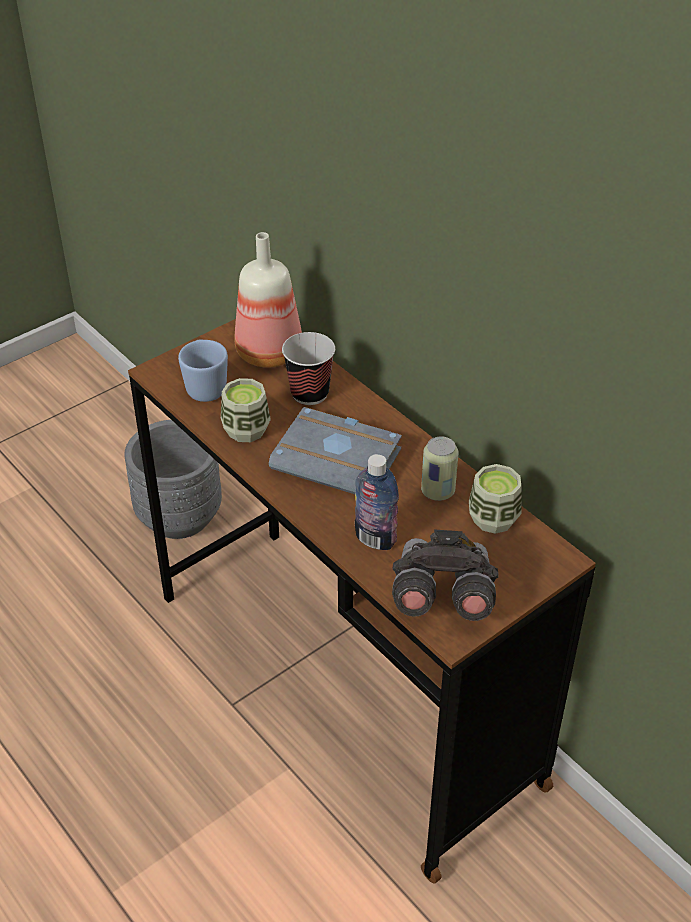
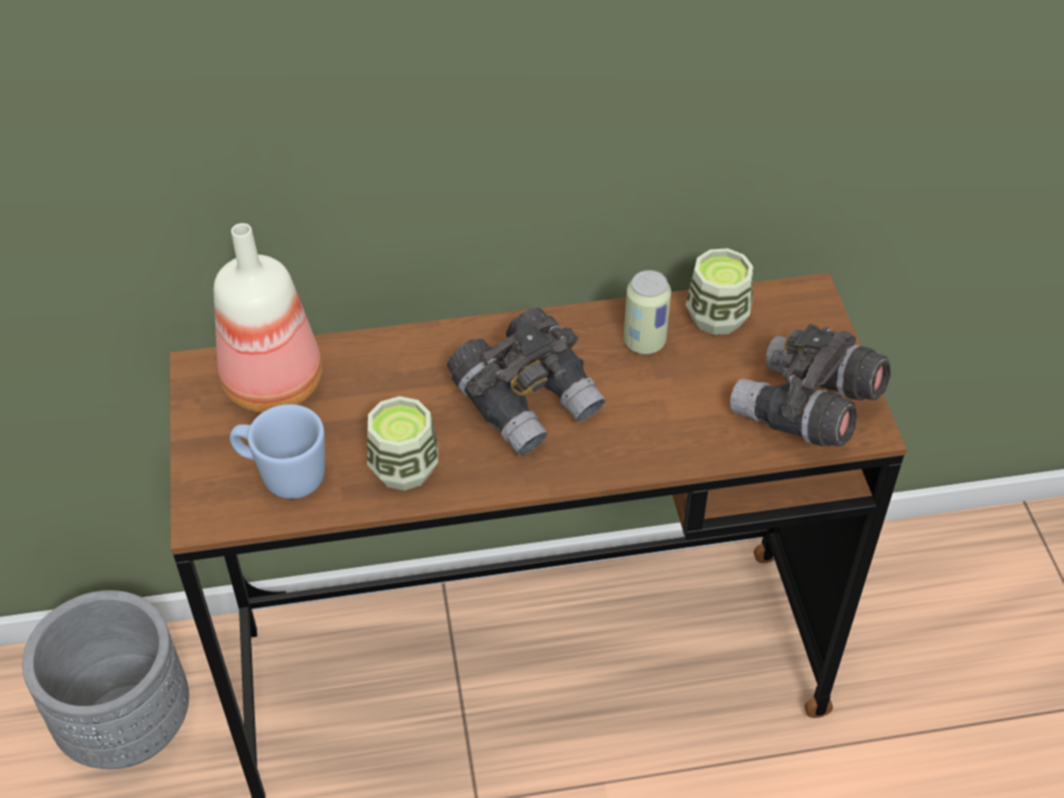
camera: 60 degrees left, 5 degrees up
grey book [269,407,402,494] -> grey binoculars [447,308,606,456]
cup [282,332,335,405] -> none
bottle [355,454,399,550] -> none

